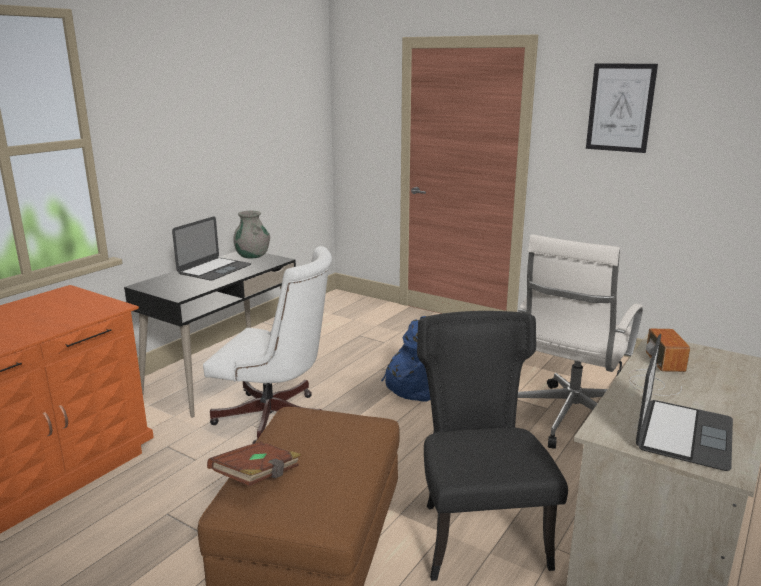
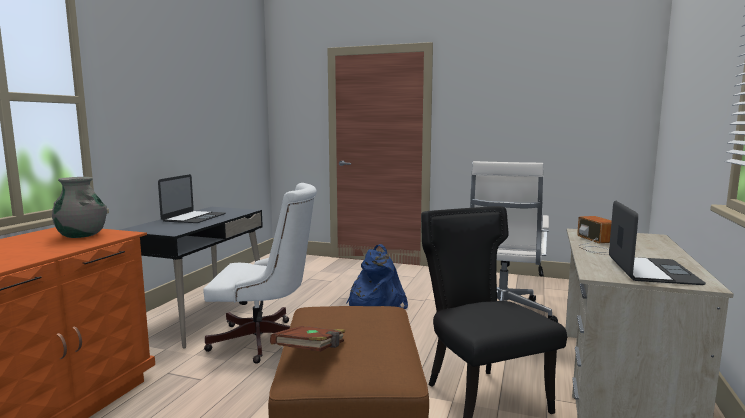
camera: 15 degrees left, 10 degrees down
grey vase [233,211,270,258] -> grey vase moved to [52,177,107,238]
picture [586,64,658,153] -> none

